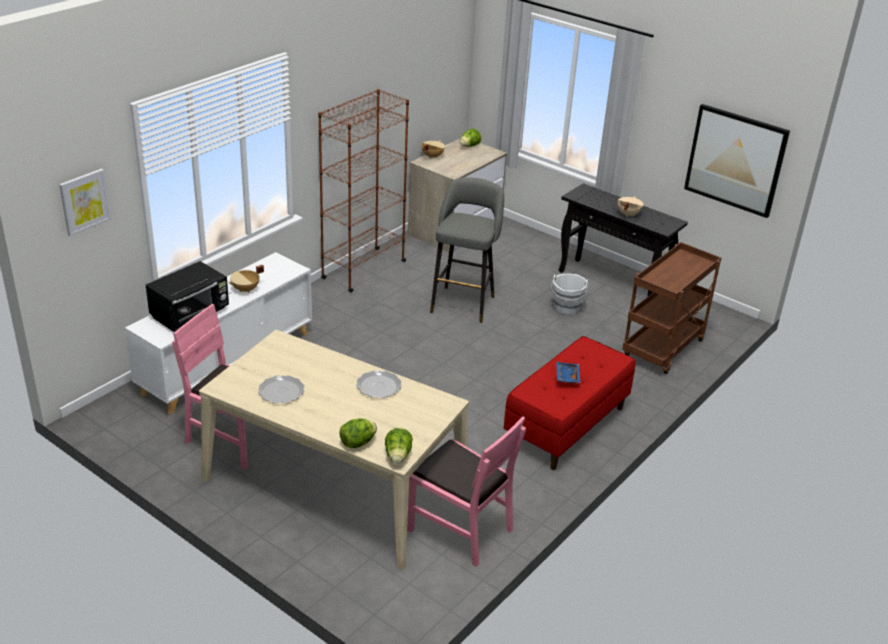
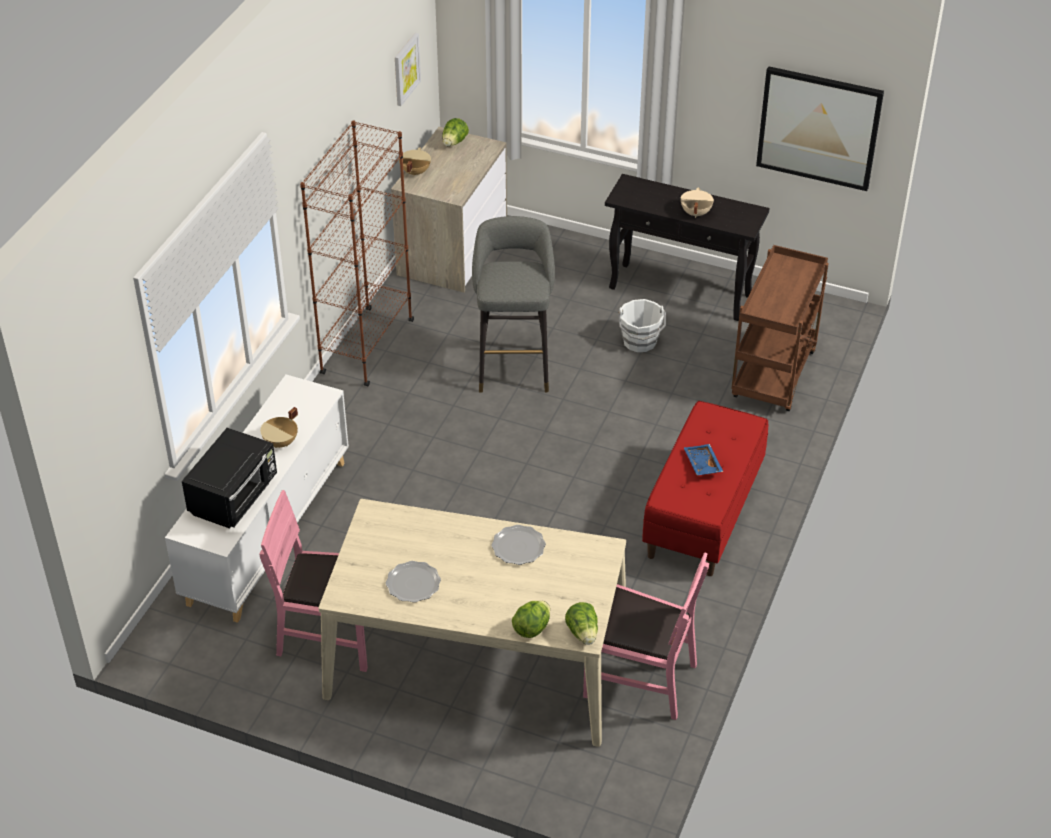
camera: 15 degrees left, 10 degrees up
picture [59,168,111,236] -> picture moved to [395,33,421,106]

